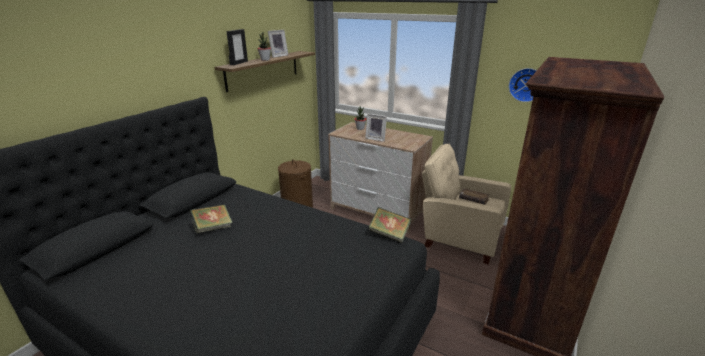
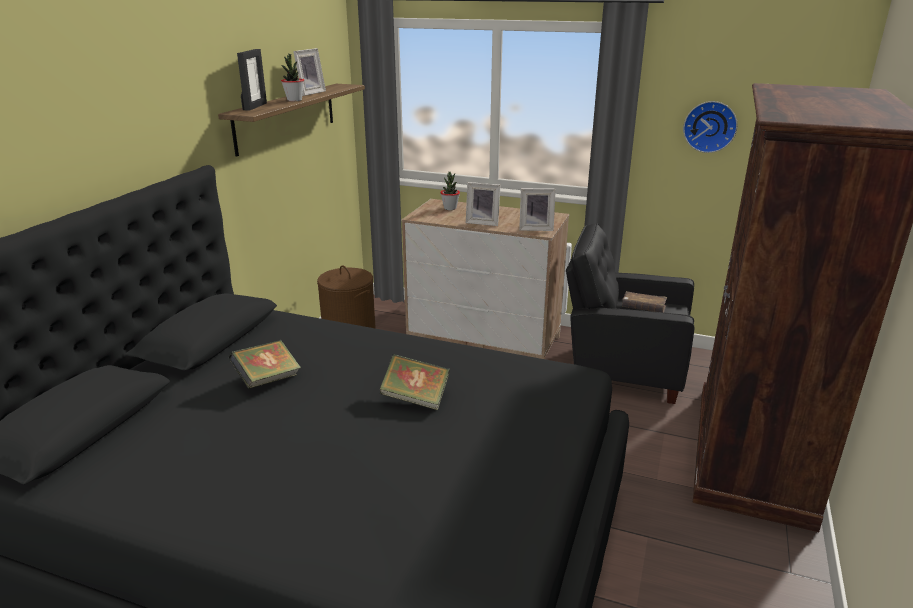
camera: 10 degrees left, 0 degrees up
book [369,207,411,243] -> book moved to [380,354,450,410]
beige armchair [422,143,511,264] -> black armchair [566,223,695,404]
none -> picture frame [519,188,556,231]

